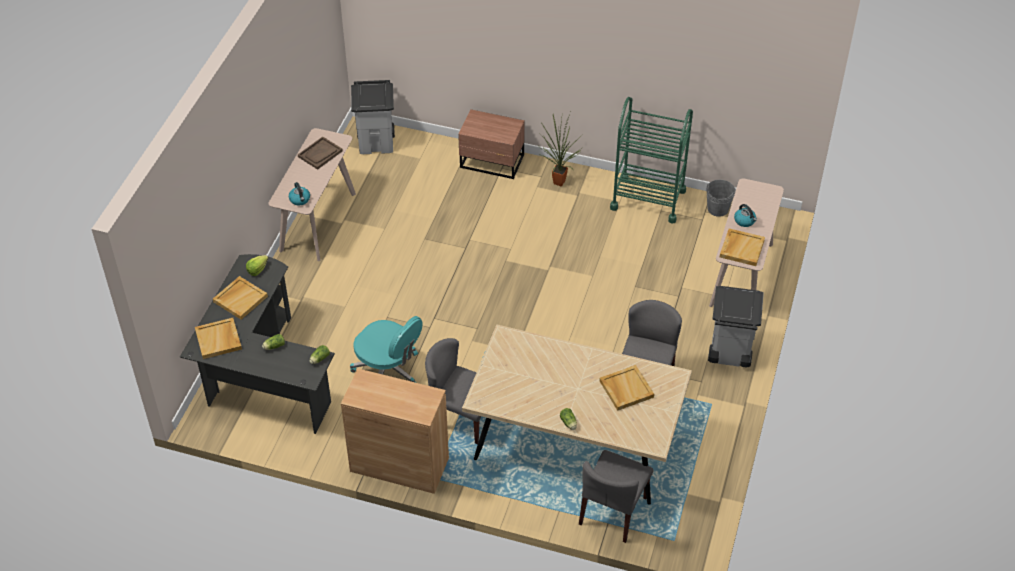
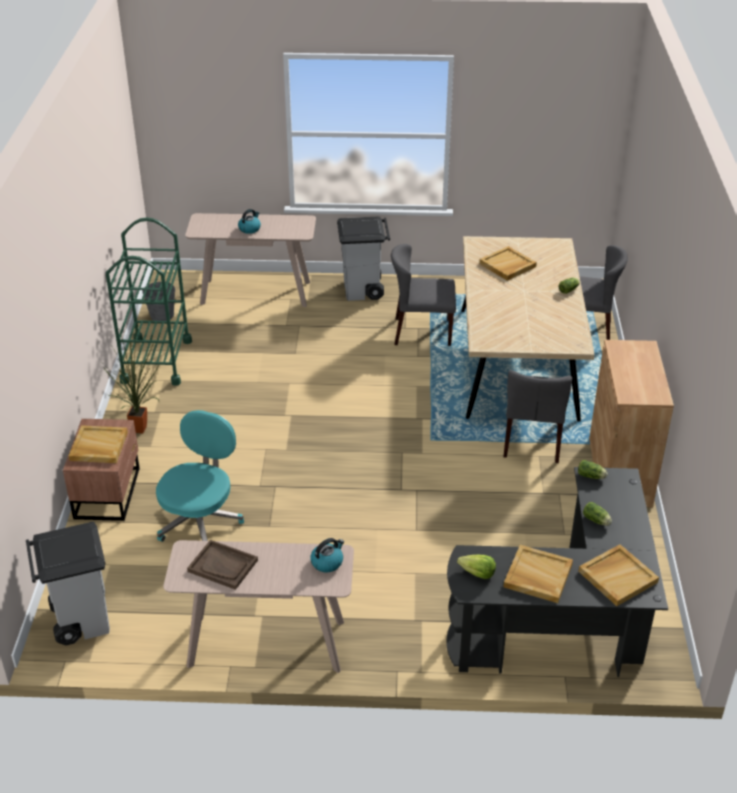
camera: 105 degrees left, 10 degrees down
turquoise office chair [350,316,422,383] -> turquoise office chair moved to [156,410,244,542]
beige tray [720,228,765,266] -> beige tray moved to [69,425,128,463]

